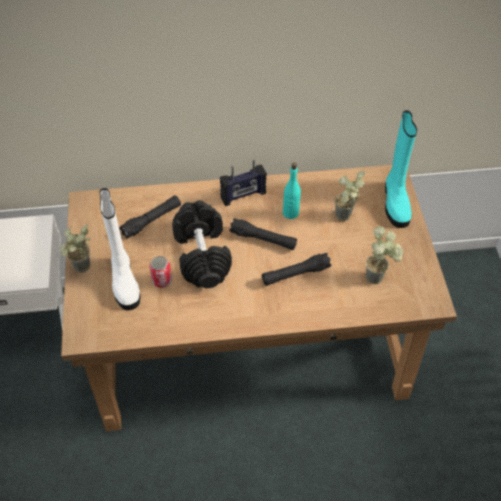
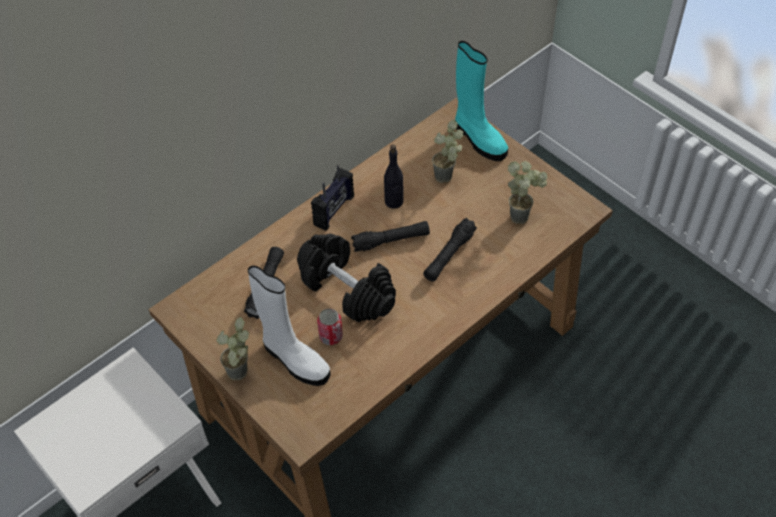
camera: 35 degrees left, 0 degrees up
turquoise bottle [283,162,301,219] -> black bottle [384,145,403,209]

